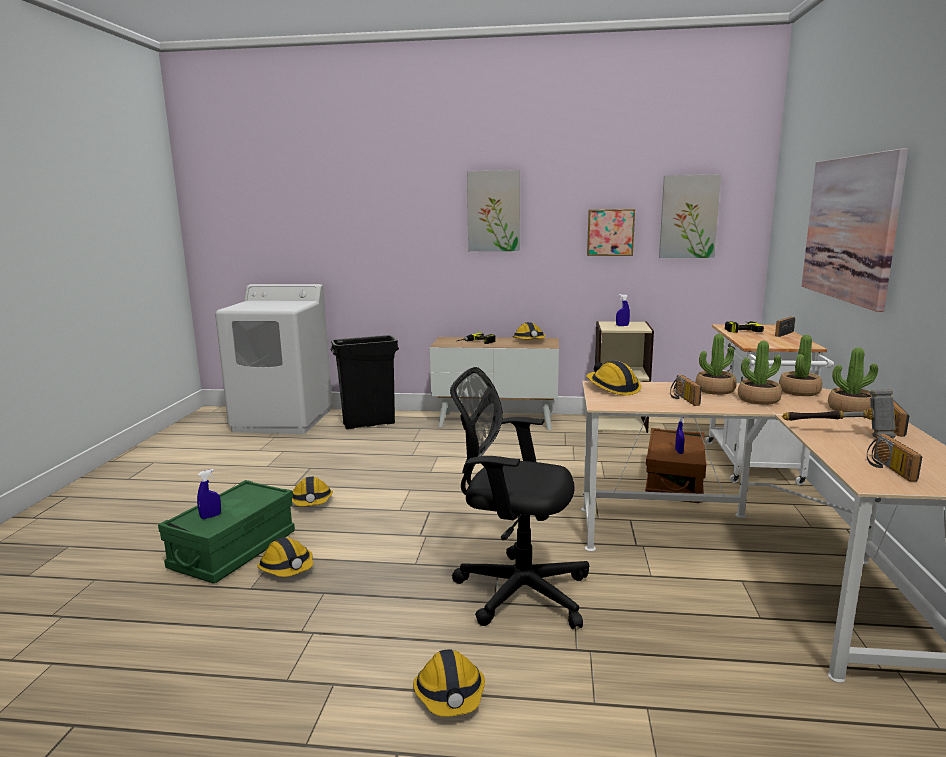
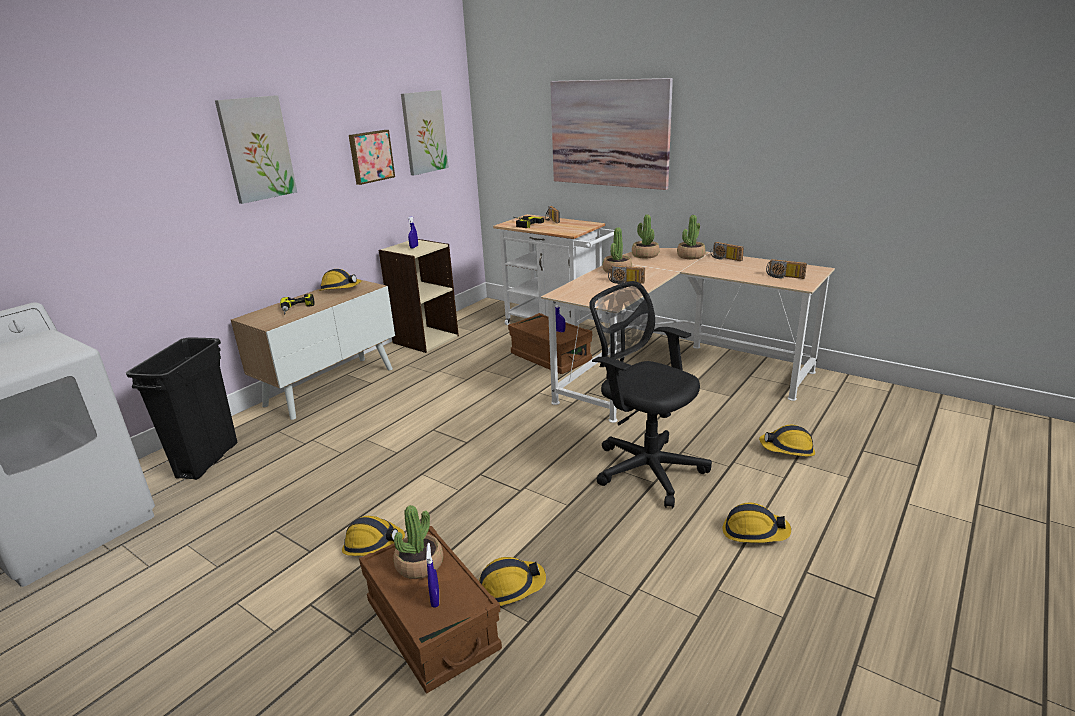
camera: 60 degrees left, 10 degrees up
green storage box [158,480,295,583] -> brown storage box [359,526,502,694]
black office chair [450,367,589,629] -> black office chair turned 90 degrees clockwise [589,281,712,509]
hard hat [586,361,641,395] -> hard hat moved to [759,425,815,456]
potted plant [738,341,782,405] -> potted plant moved to [394,505,443,579]
hammer [782,390,896,438] -> none

